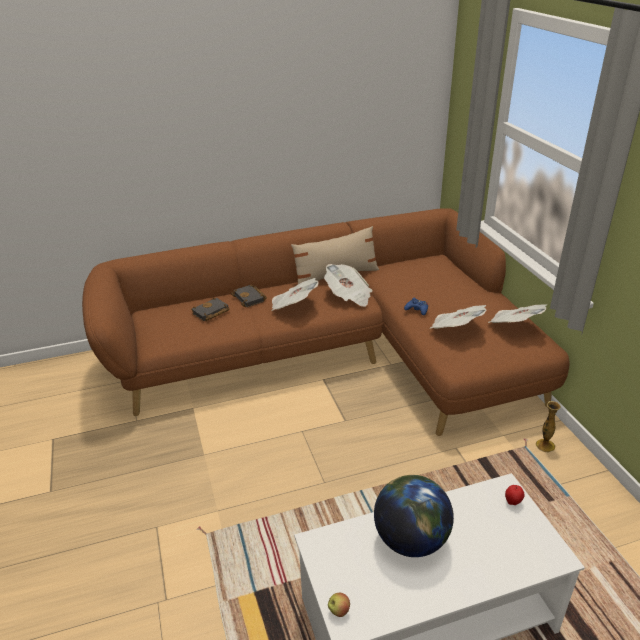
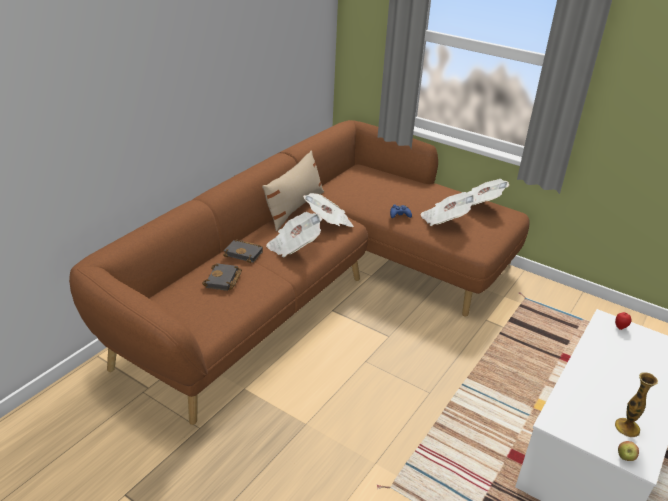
camera: 40 degrees left, 0 degrees up
globe [374,475,454,557] -> none
vase [536,401,560,453] -> vase moved to [615,372,658,437]

